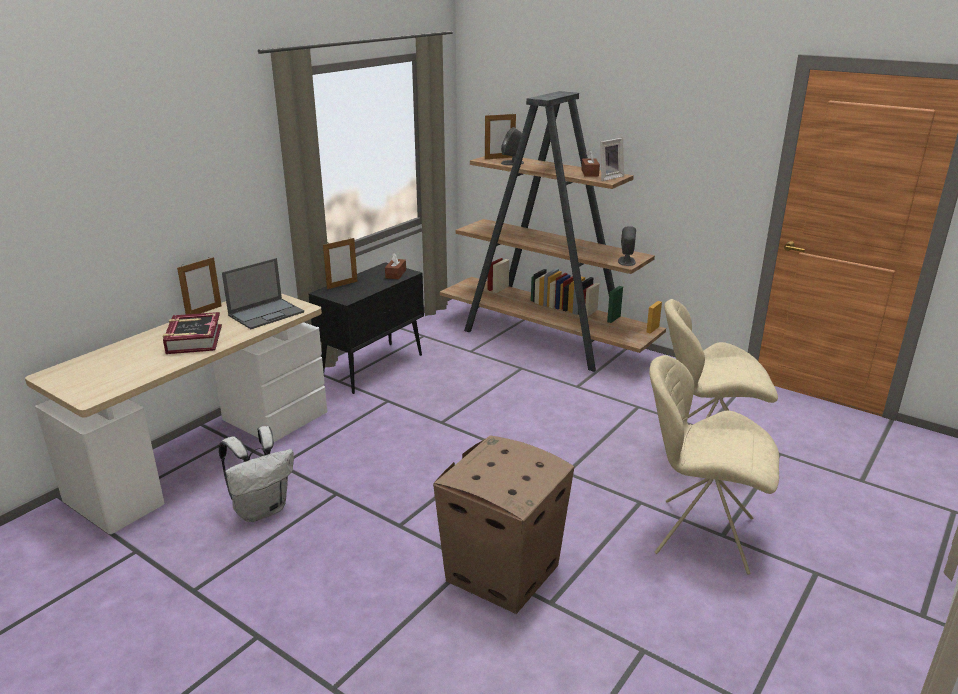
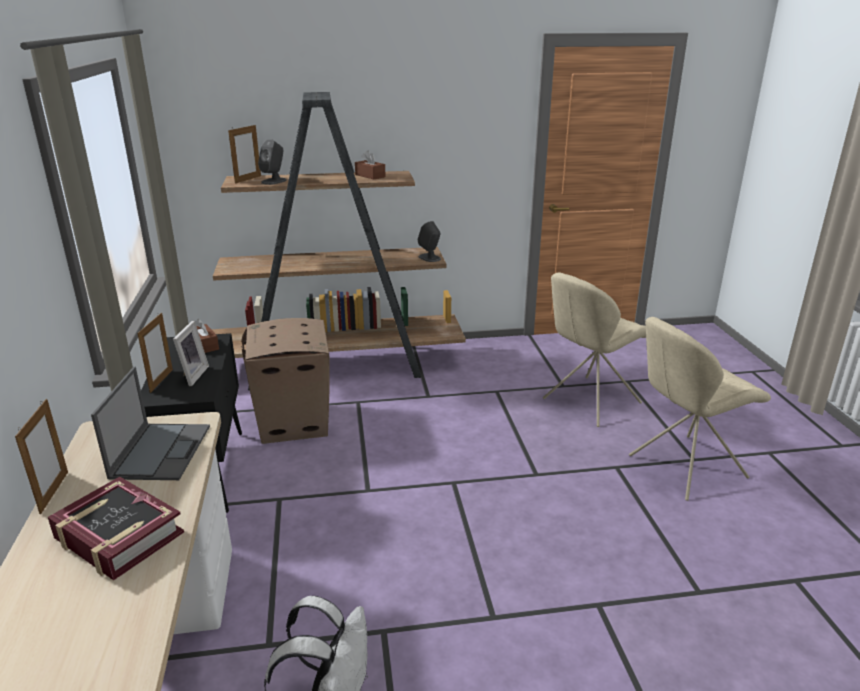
camera: 45 degrees left, 0 degrees up
cardboard box [433,435,574,614] -> cardboard box moved to [241,318,330,444]
picture frame [600,138,624,181] -> picture frame moved to [173,321,209,386]

